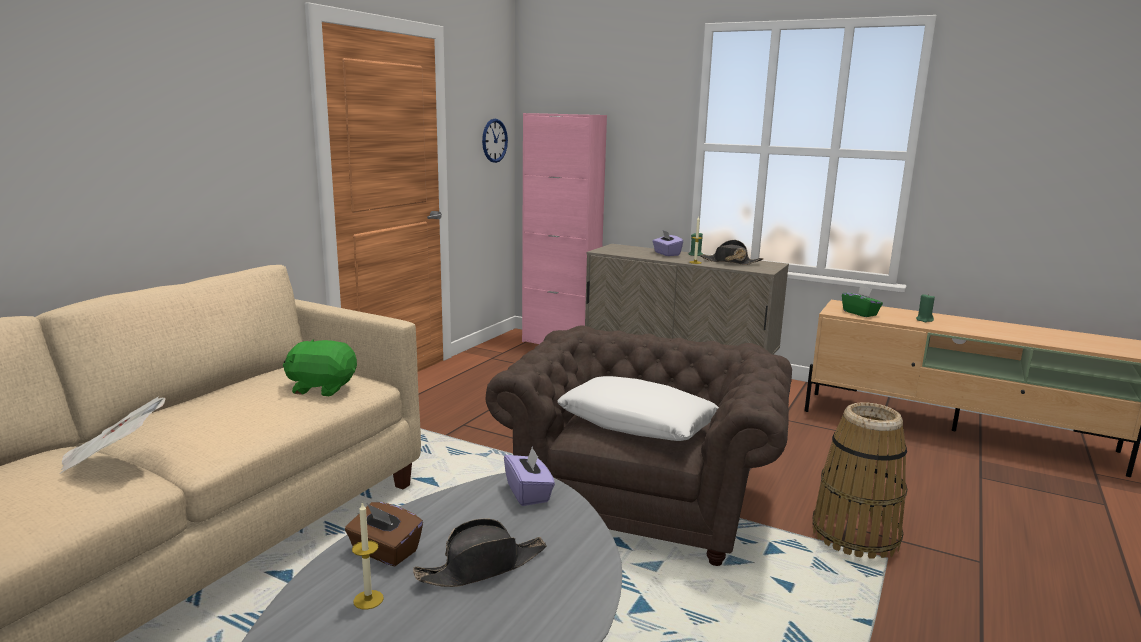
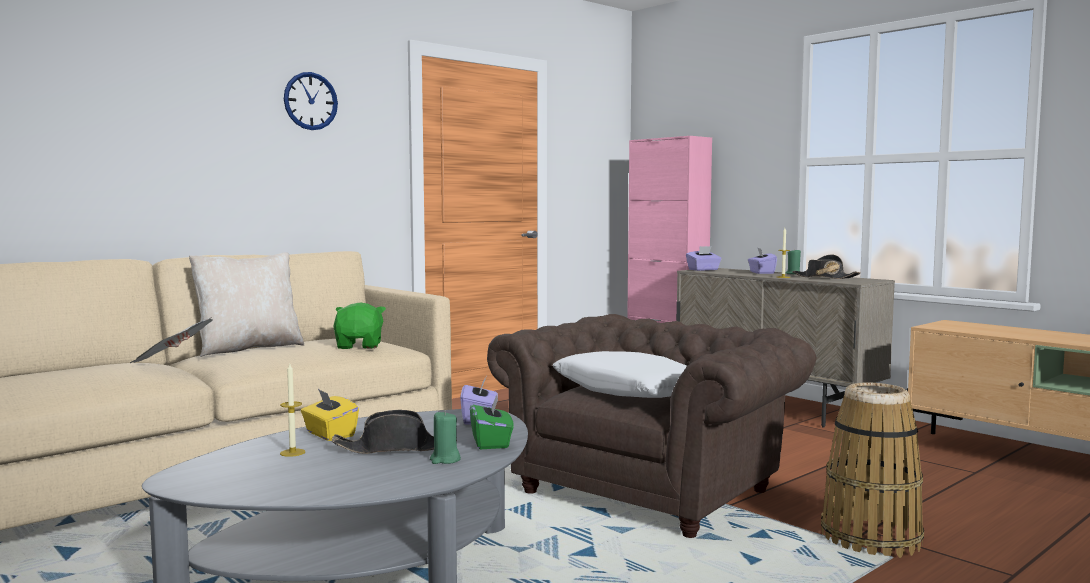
camera: 20 degrees right, 10 degrees down
green plush toy [283,340,357,396] -> green plush toy turned 60 degrees clockwise [333,302,386,349]
brown tissue box [345,502,423,566] -> yellow tissue box [301,389,359,441]
wall clock [482,119,508,163] -> wall clock moved to [284,72,338,130]
green tissue box [842,286,883,317] -> green tissue box moved to [470,394,514,449]
green candle [916,293,935,322] -> green candle moved to [430,411,461,464]
none -> beige pillow [189,252,304,357]
none -> purple tissue box [686,246,721,271]

